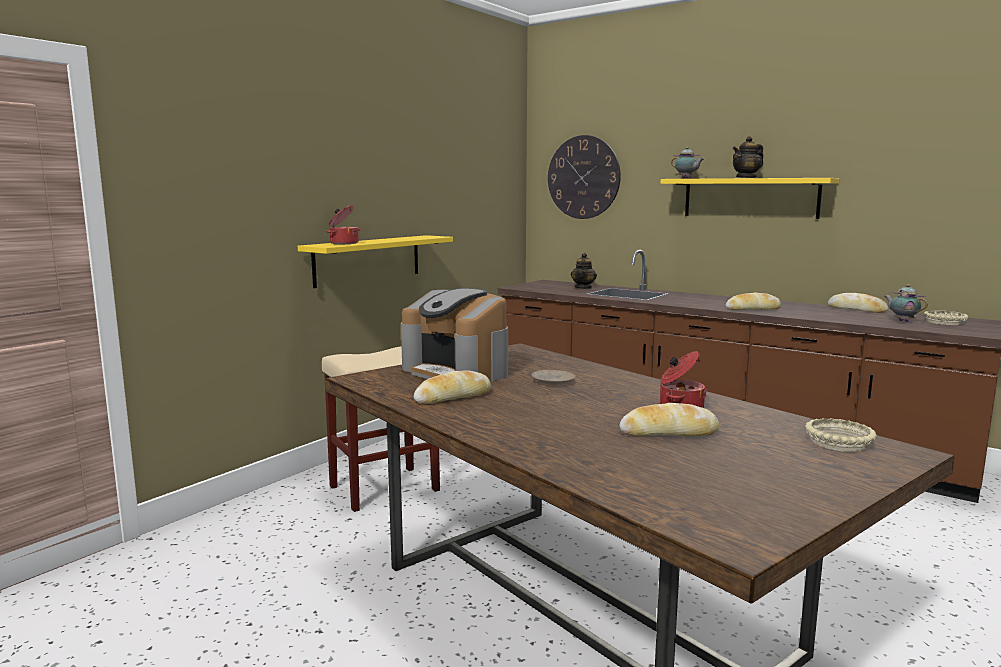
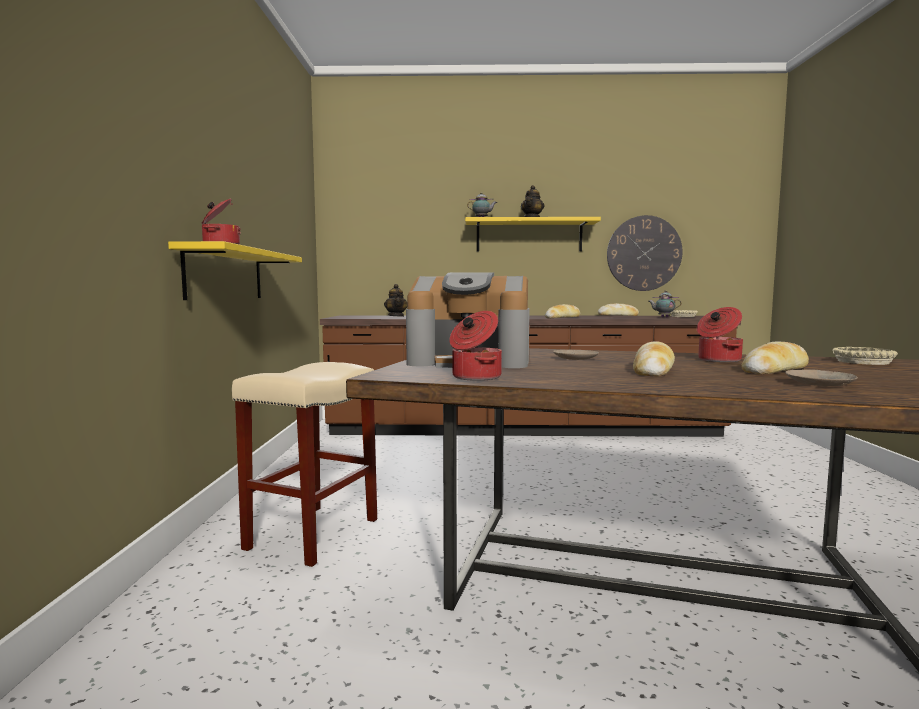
camera: 35 degrees left, 5 degrees down
bread [414,370,491,404] -> bread moved to [633,341,675,377]
wall clock [548,135,621,219] -> wall clock moved to [607,215,683,291]
none -> cooking pot [449,311,502,381]
none -> beige plate [785,369,858,386]

